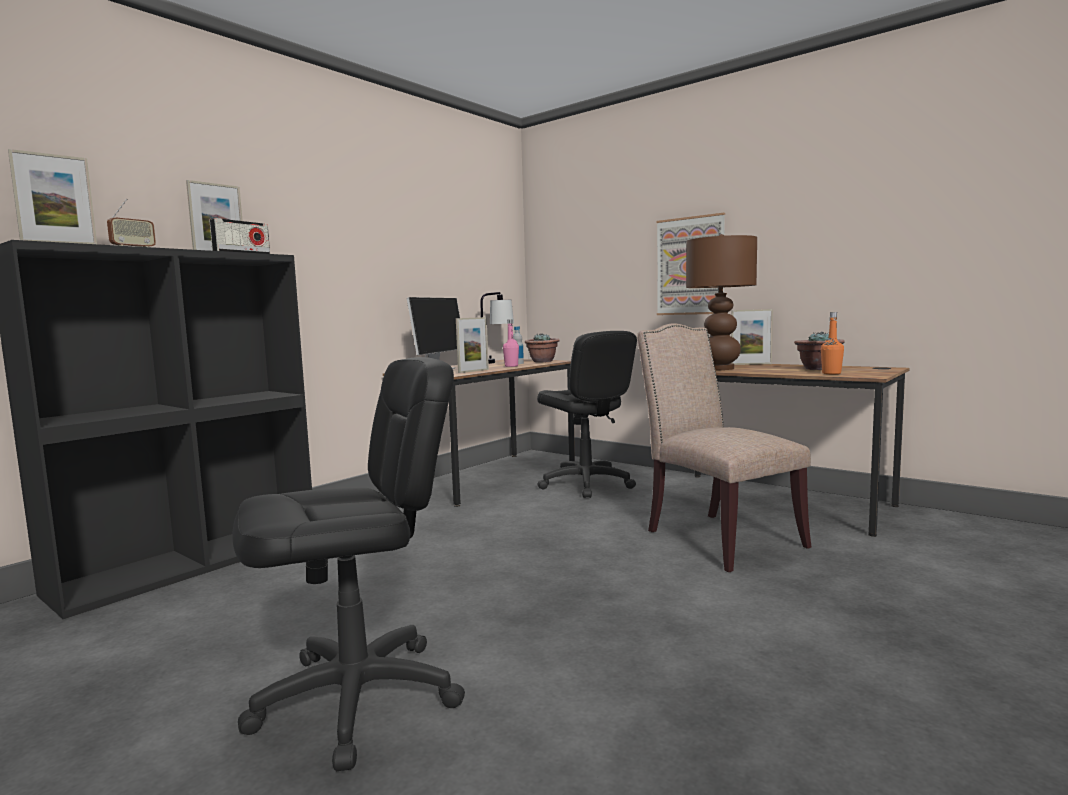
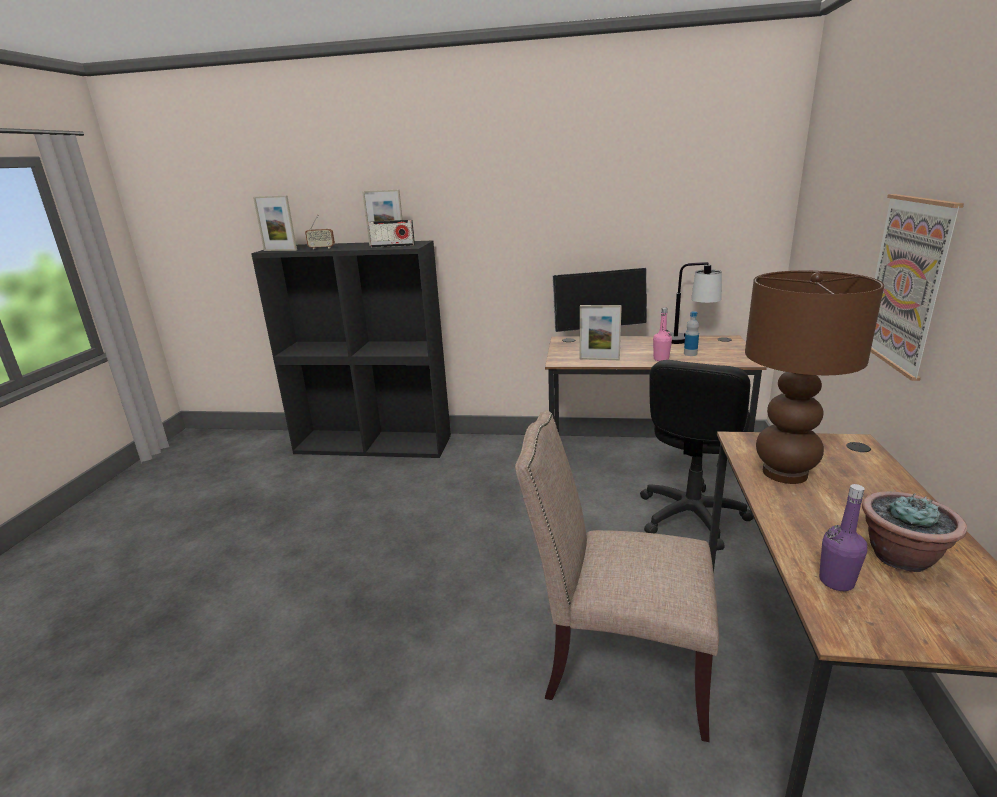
camera: 60 degrees right, 15 degrees up
black office chair [232,357,465,771] -> none
potted plant [525,333,560,362] -> none
beige chair [637,323,811,572] -> beige chair turned 105 degrees counterclockwise [515,410,719,742]
picture frame [731,309,773,365] -> none
orange bottle [821,312,844,374] -> purple bottle [819,484,867,591]

